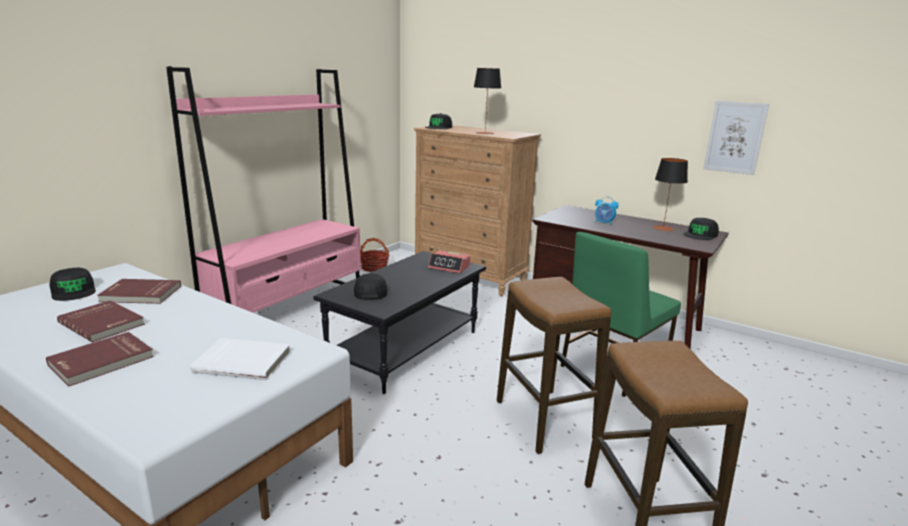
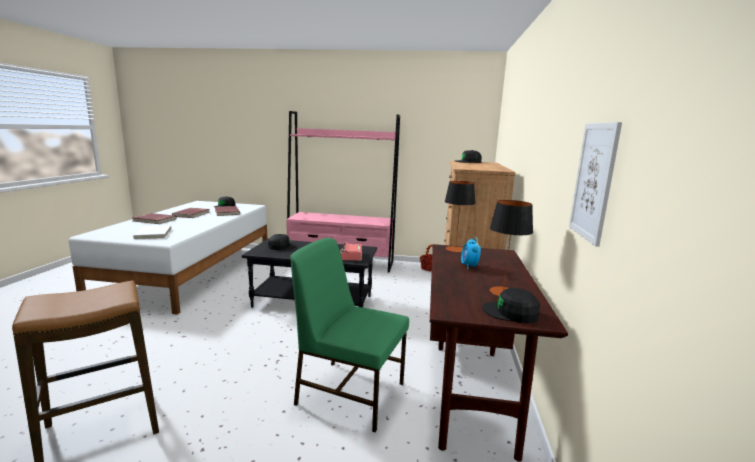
camera: 65 degrees right, 5 degrees down
table lamp [474,68,501,135] -> table lamp moved to [445,181,476,252]
stool [497,277,611,454] -> none

